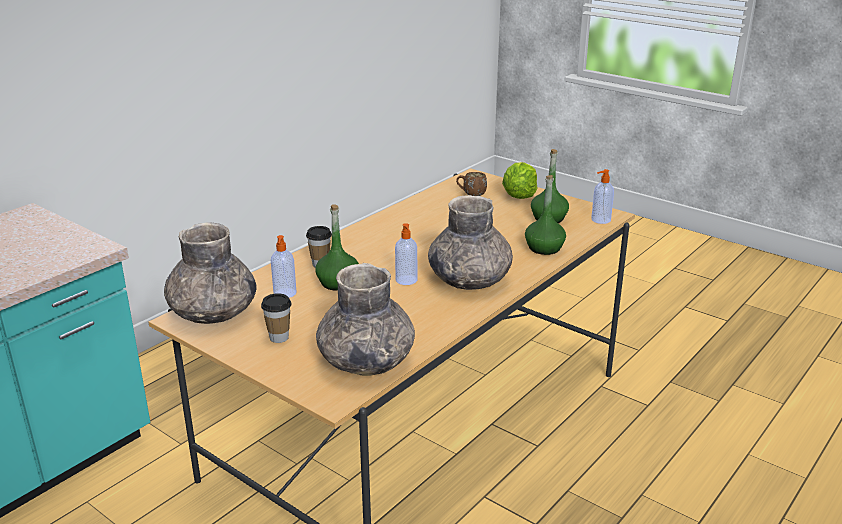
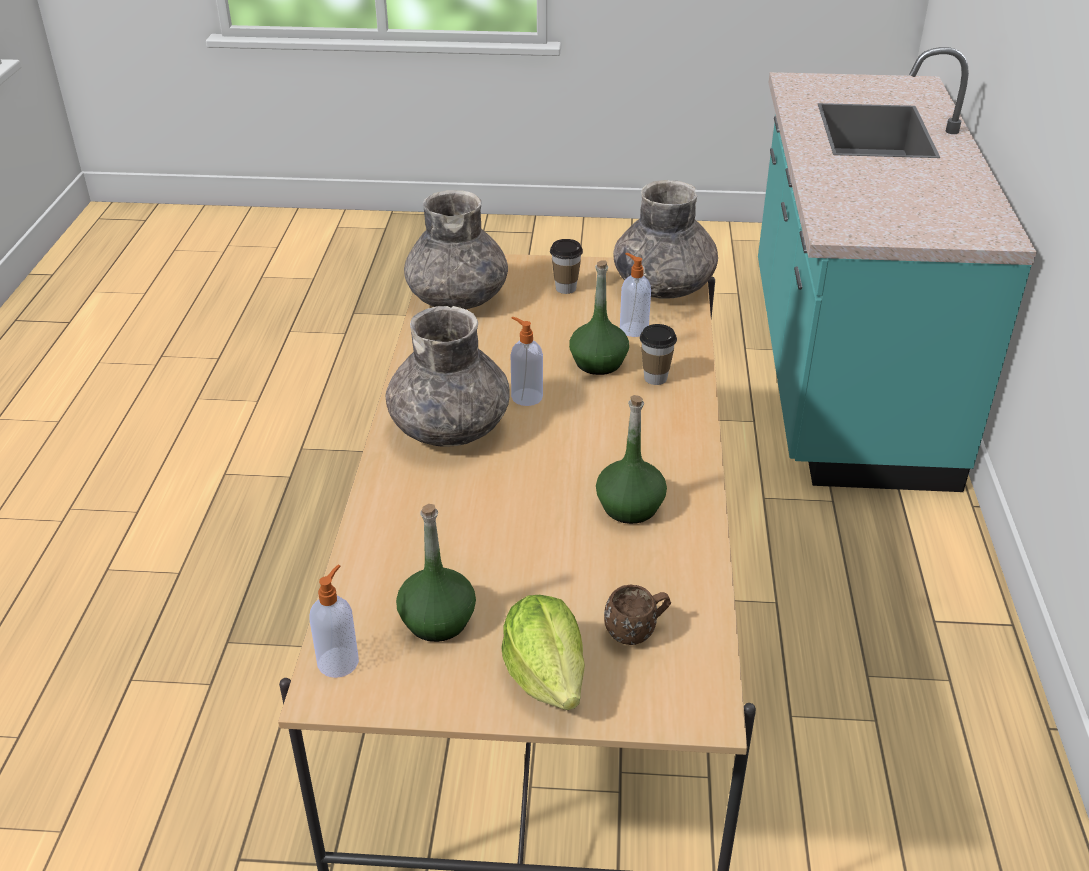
camera: 145 degrees right, 10 degrees up
green bottle [525,175,566,255] -> green bottle moved to [596,395,667,524]

